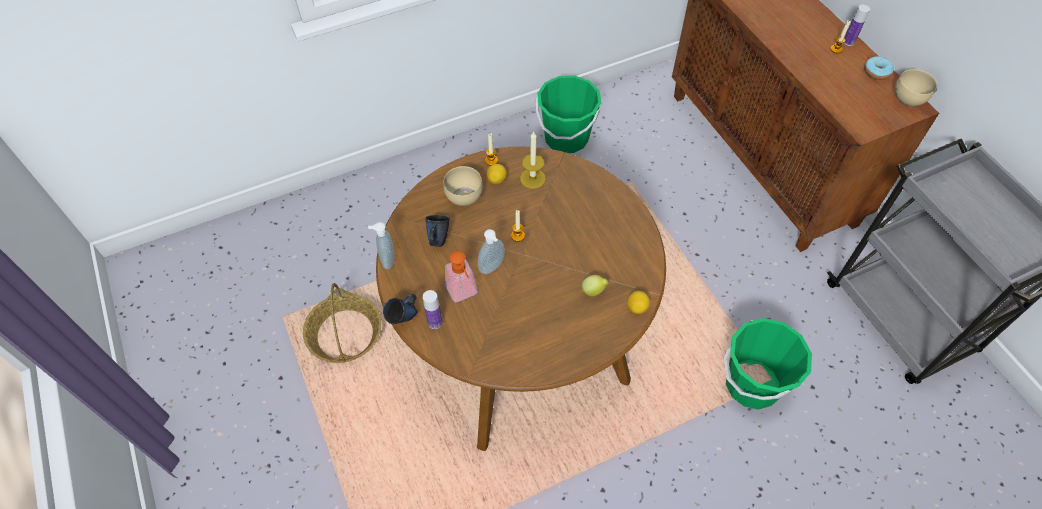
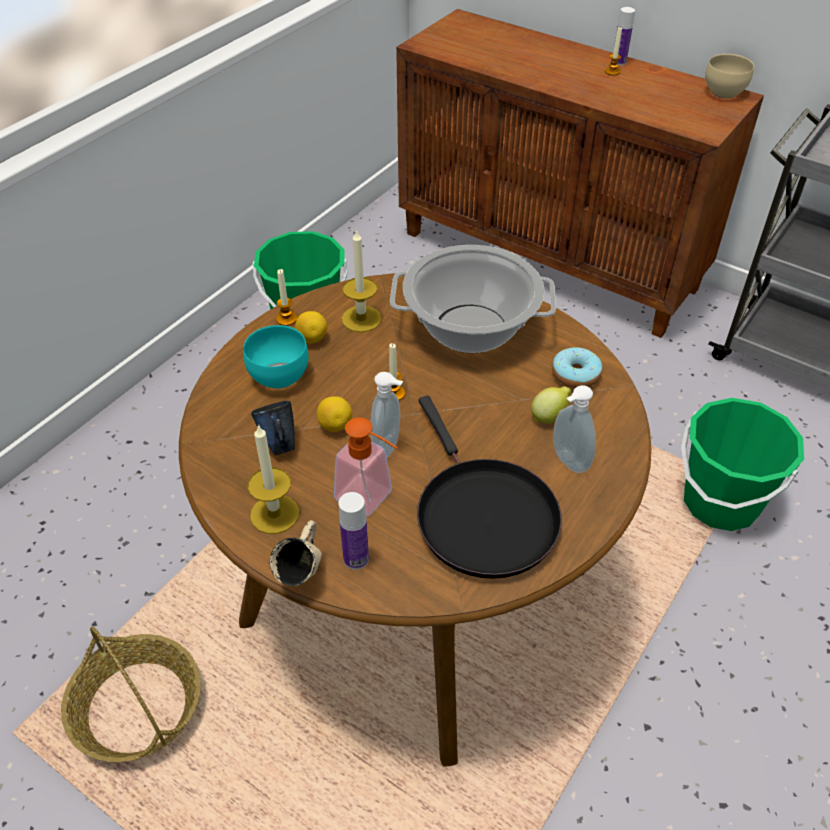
camera: 30 degrees left, 10 degrees down
soap dispenser [368,222,394,269] -> soap dispenser moved to [553,385,596,473]
blue mug [383,294,418,324] -> beige mug [270,520,322,586]
beige bowl [443,166,483,206] -> turquoise bowl [243,325,309,389]
lemon [627,291,650,314] -> lemon moved to [317,396,352,432]
donut [864,56,894,80] -> donut moved to [552,347,602,388]
none -> candle [247,424,299,534]
none -> cooking pot [390,245,556,353]
none -> black frying pan [417,396,562,579]

